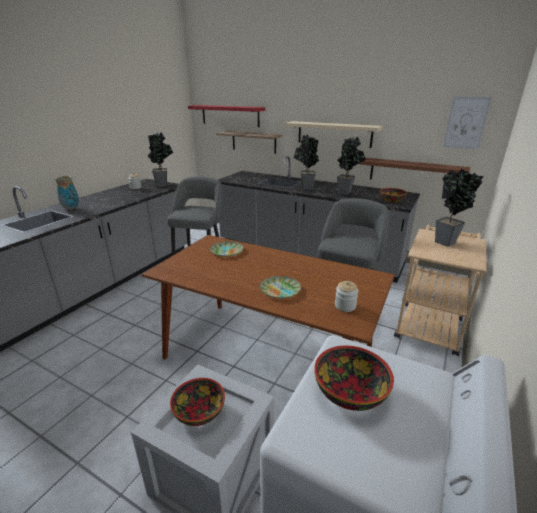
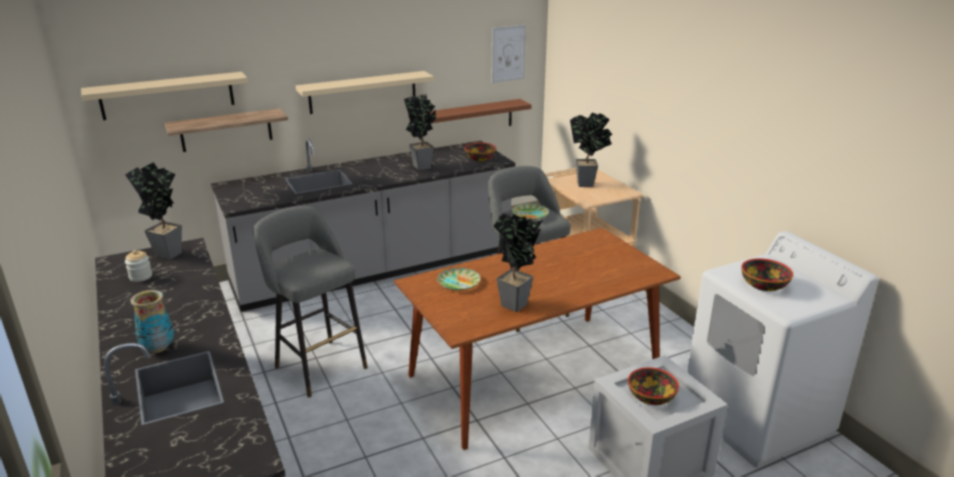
camera: 55 degrees left, 0 degrees up
red shelf [188,105,265,127] -> beige shelf [81,72,248,120]
plate [260,276,301,298] -> plate moved to [512,203,549,220]
potted plant [294,135,319,190] -> potted plant moved to [494,213,543,312]
jar [335,281,359,312] -> none

